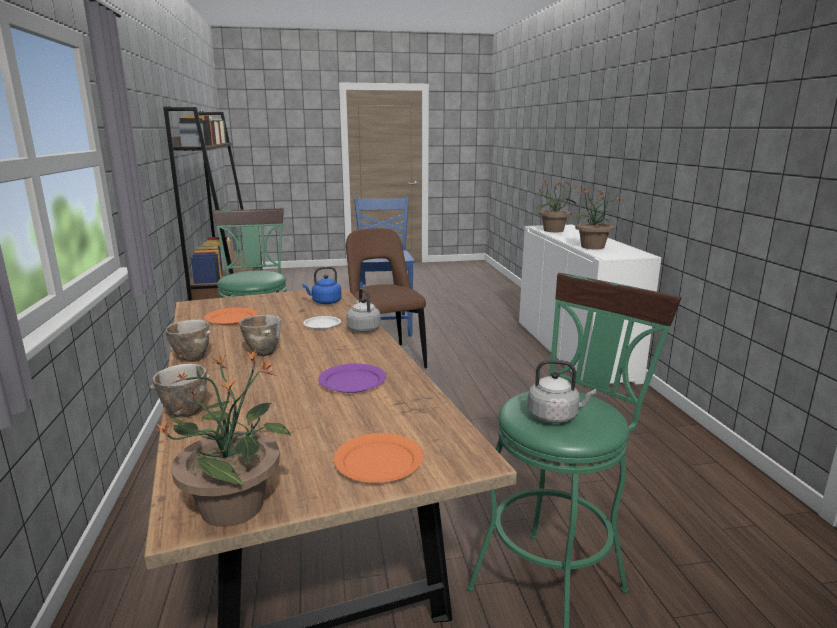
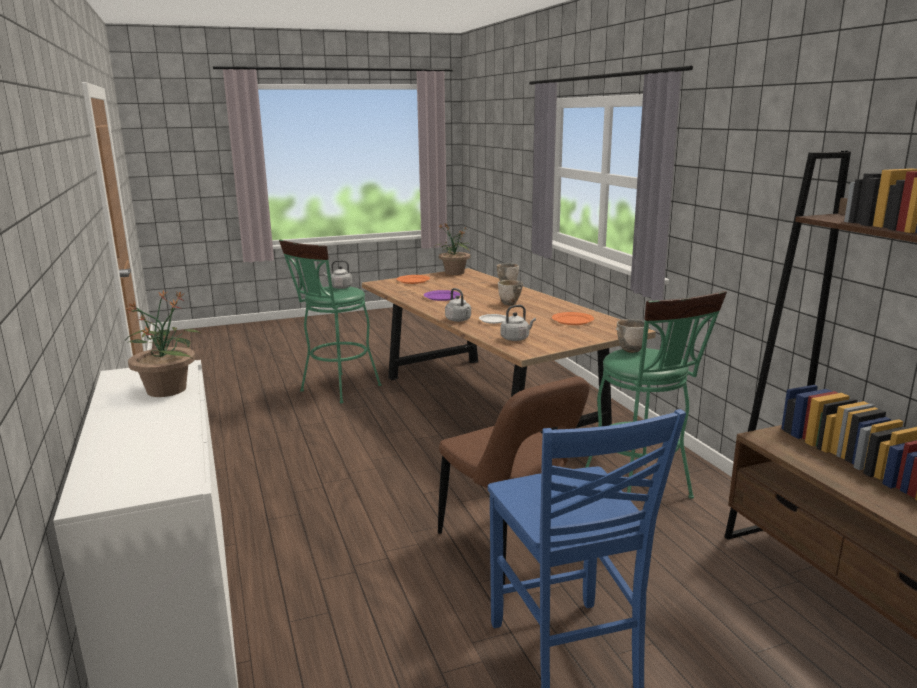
camera: 170 degrees right, 0 degrees up
bowl [165,320,211,362] -> bowl moved to [616,319,649,353]
blue kettle [302,266,342,304] -> grey kettle [501,305,536,341]
potted plant [536,181,579,232] -> none

